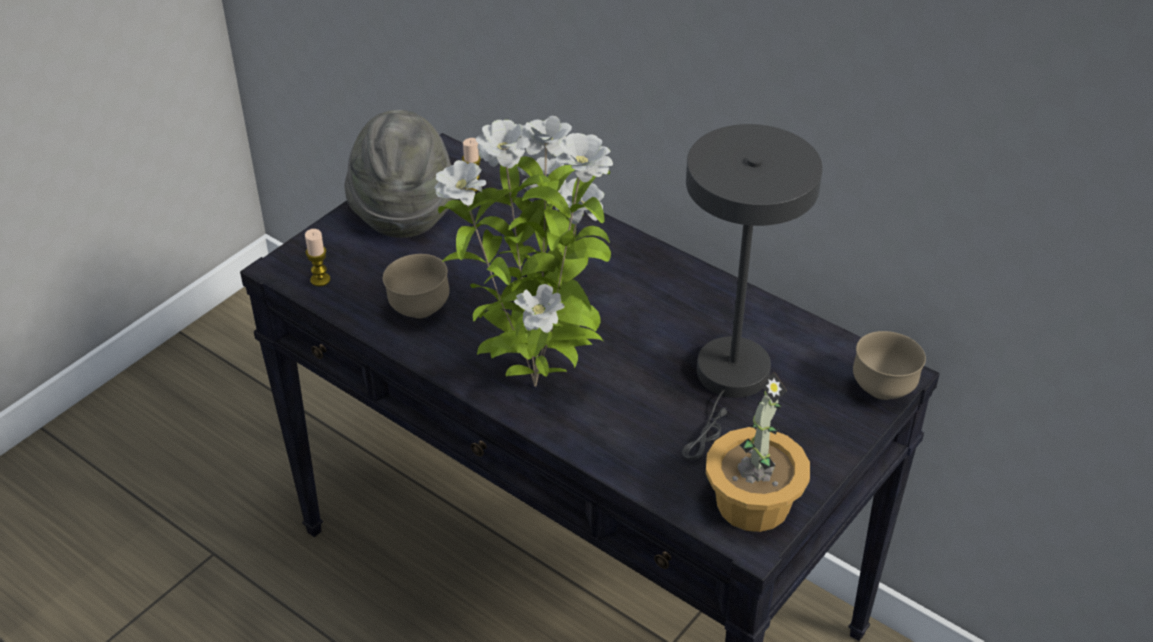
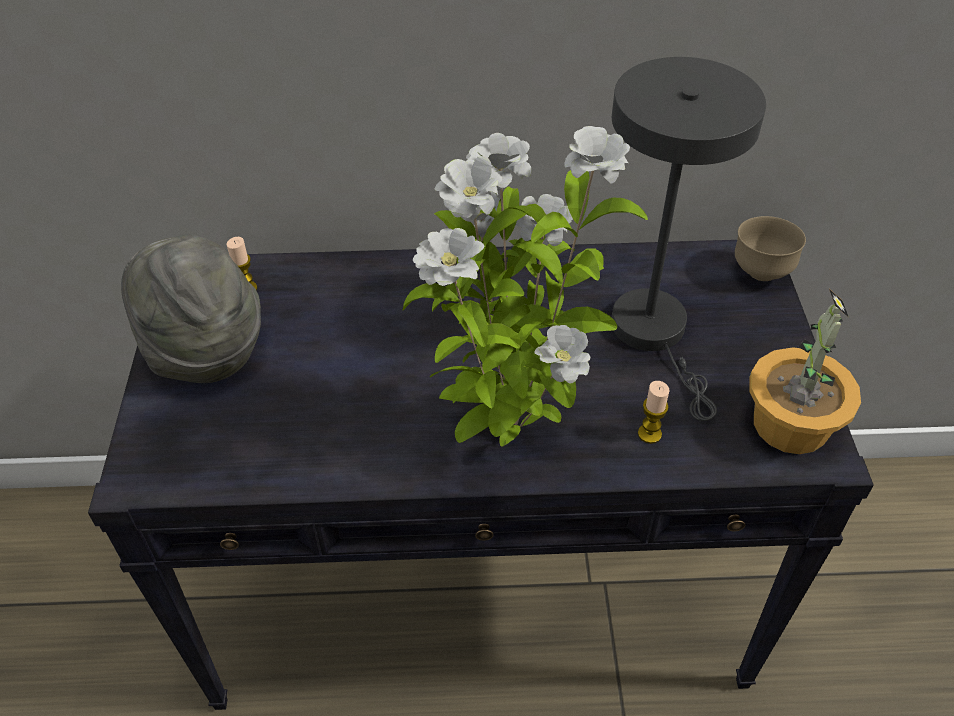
camera: 40 degrees left, 5 degrees up
candle [305,229,330,287] -> candle moved to [638,381,670,444]
brown bowl [383,254,450,318] -> none

